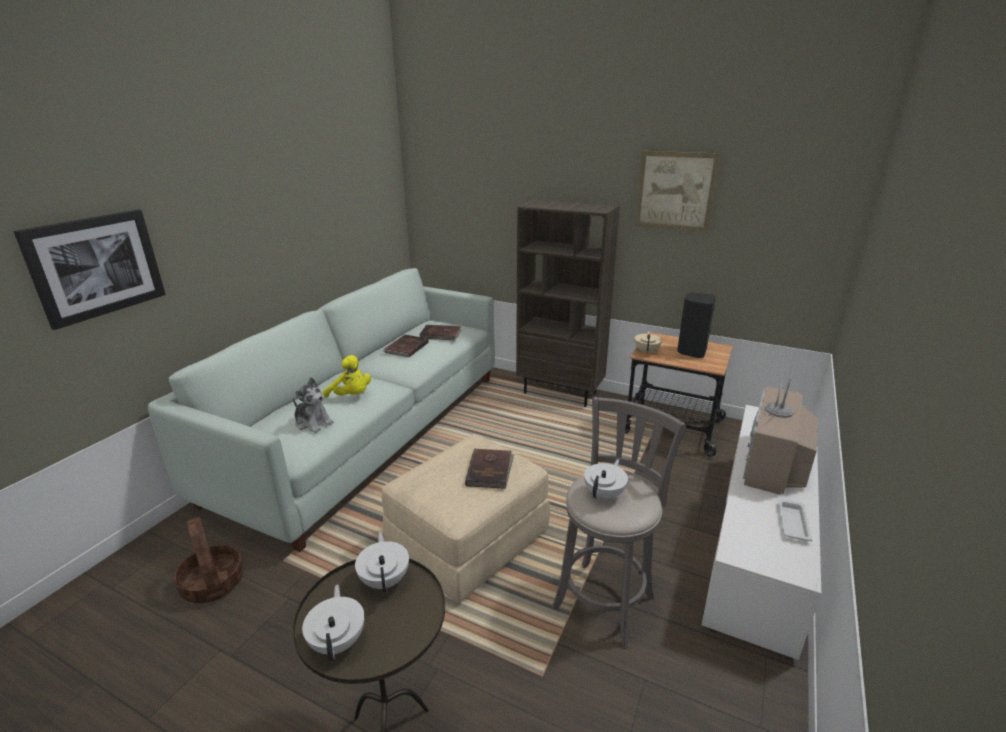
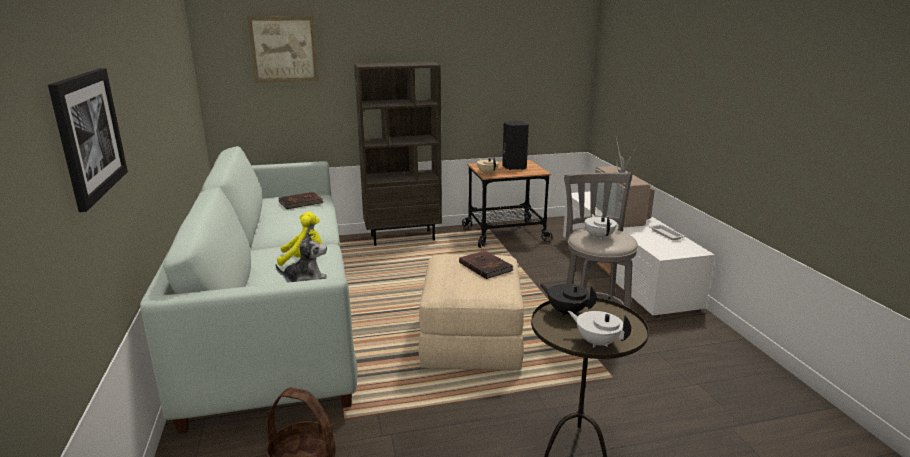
camera: 40 degrees left, 5 degrees down
white teapot [355,532,409,593] -> black teapot [540,284,597,316]
brown book [383,335,429,357] -> none
picture [635,151,720,232] -> picture moved to [247,16,319,83]

